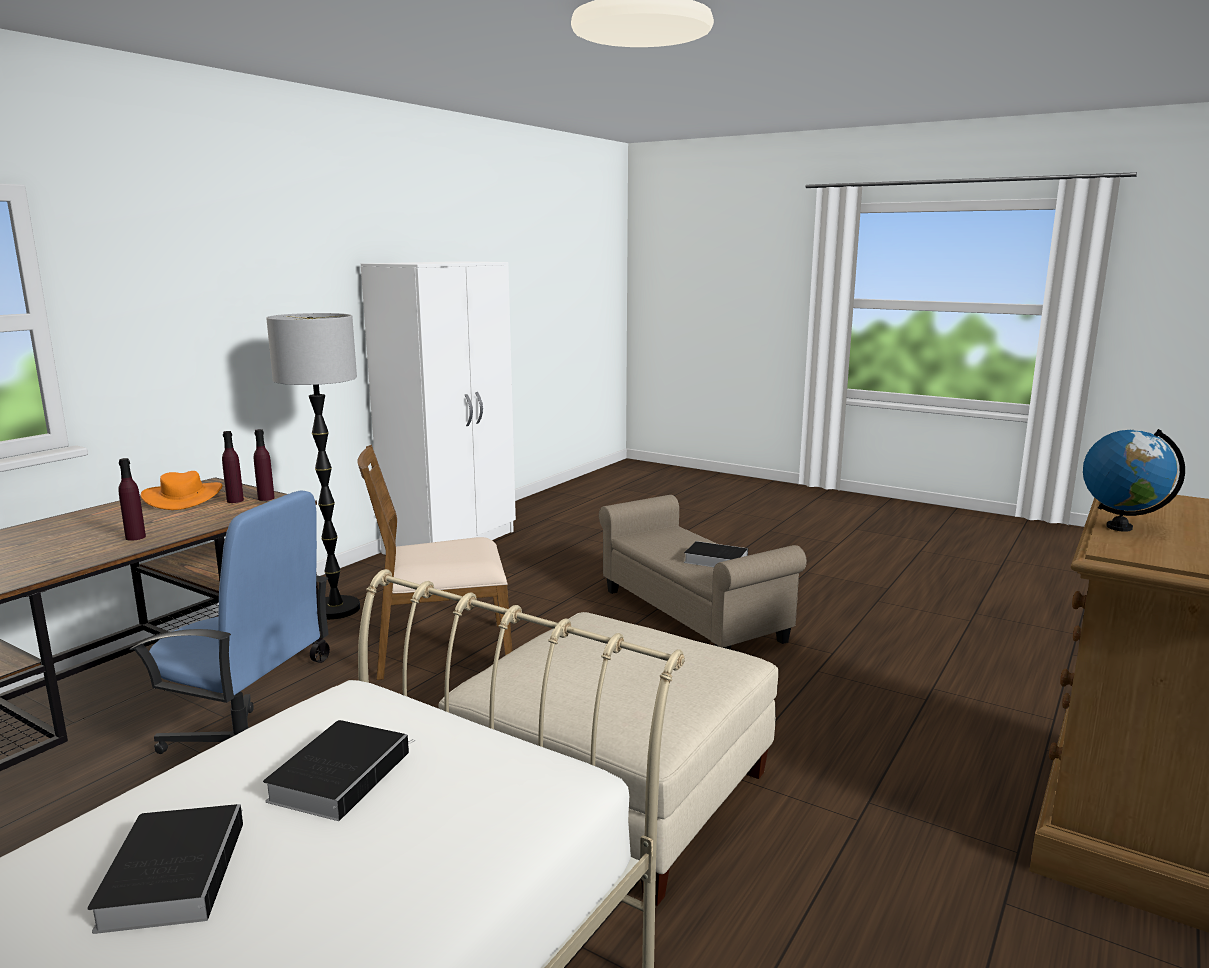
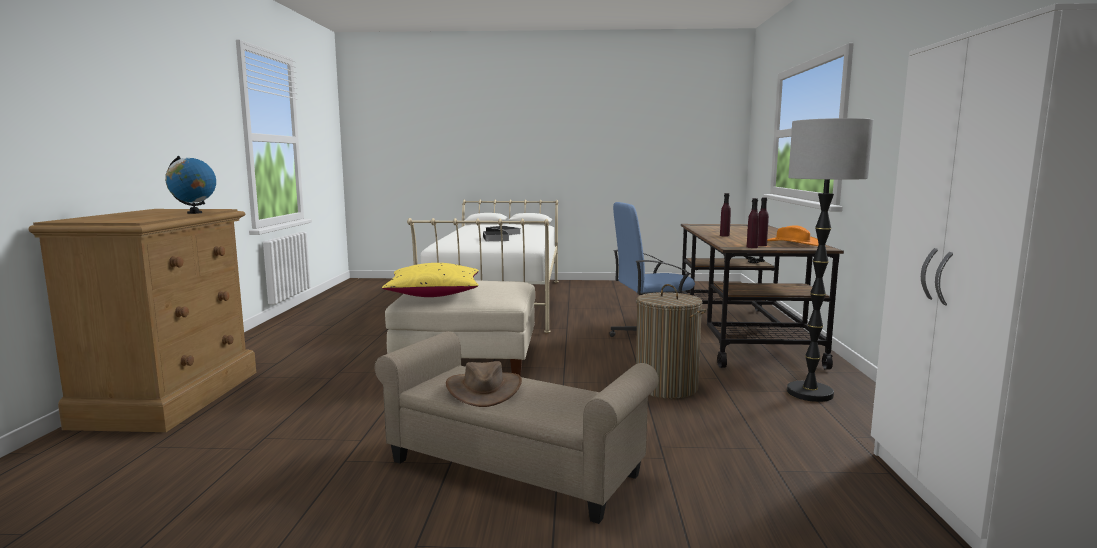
camera: 150 degrees right, 5 degrees down
brown chair [357,445,512,680] -> laundry basket [636,284,706,399]
book [684,541,748,567] -> brown hat [446,361,522,407]
none -> yellow pillow [382,263,479,297]

